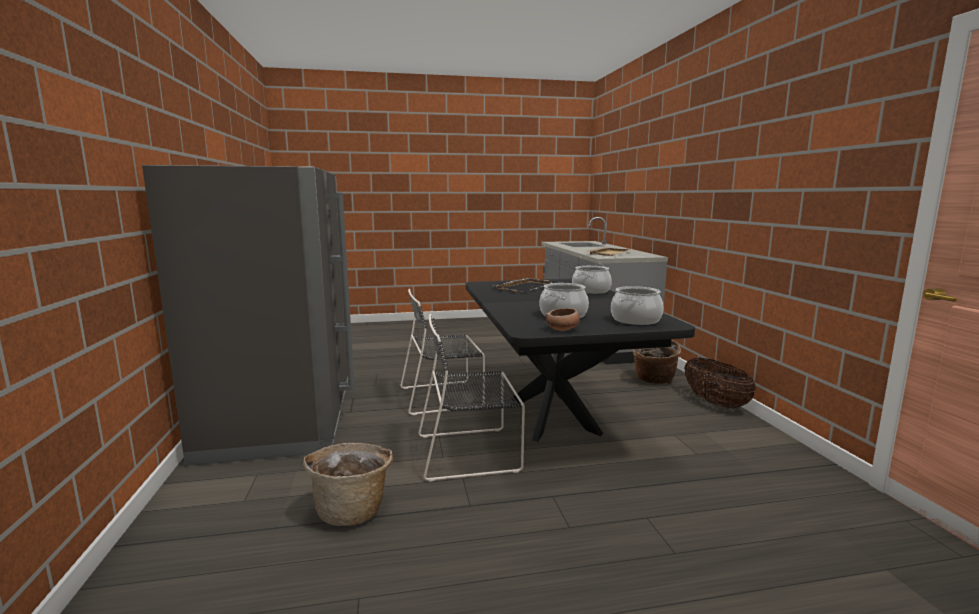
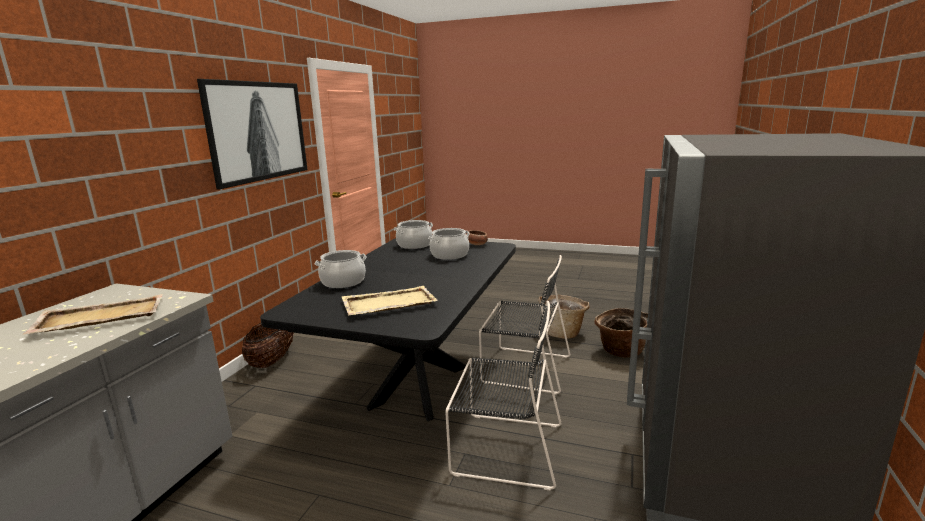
camera: 150 degrees left, 5 degrees up
black tray [490,278,556,292] -> beige tray [342,286,438,315]
basket [632,341,681,384] -> basket moved to [538,295,589,339]
none -> picture [197,79,307,189]

